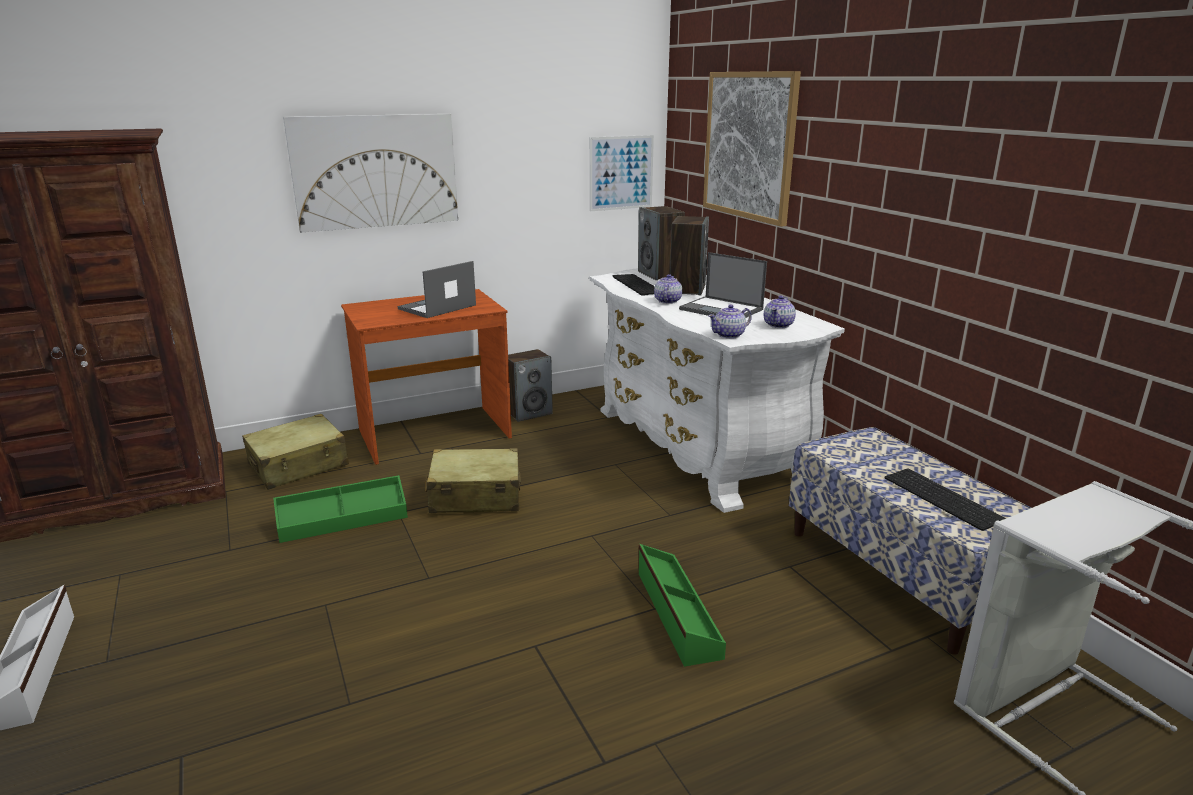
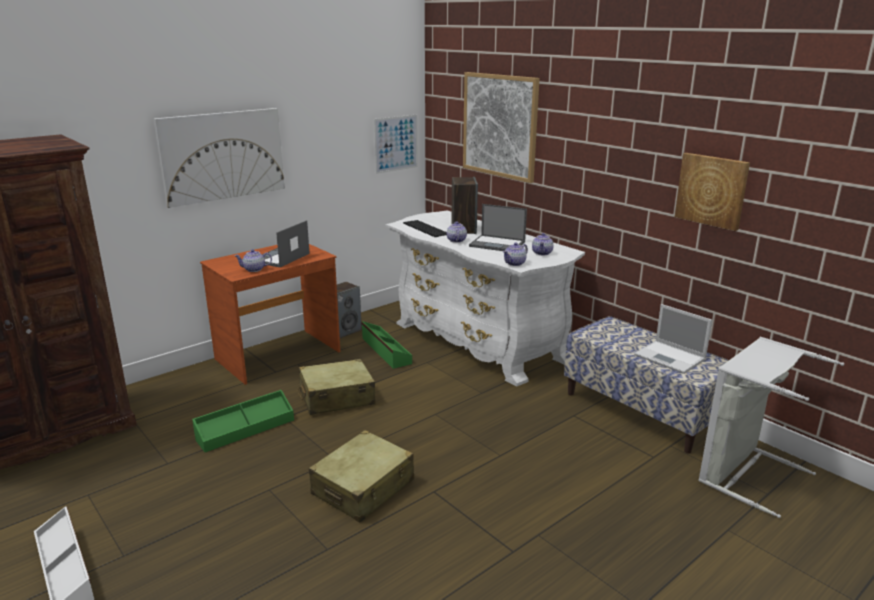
camera: 15 degrees left, 0 degrees up
beige suitcase [242,414,349,490] -> beige suitcase moved to [309,430,414,522]
speaker [638,206,685,280] -> none
green storage box [639,544,726,667] -> green storage box moved to [362,321,412,369]
keyboard [885,468,1006,531] -> laptop [634,304,712,374]
none -> teapot [234,249,272,272]
none -> picture [675,153,750,231]

